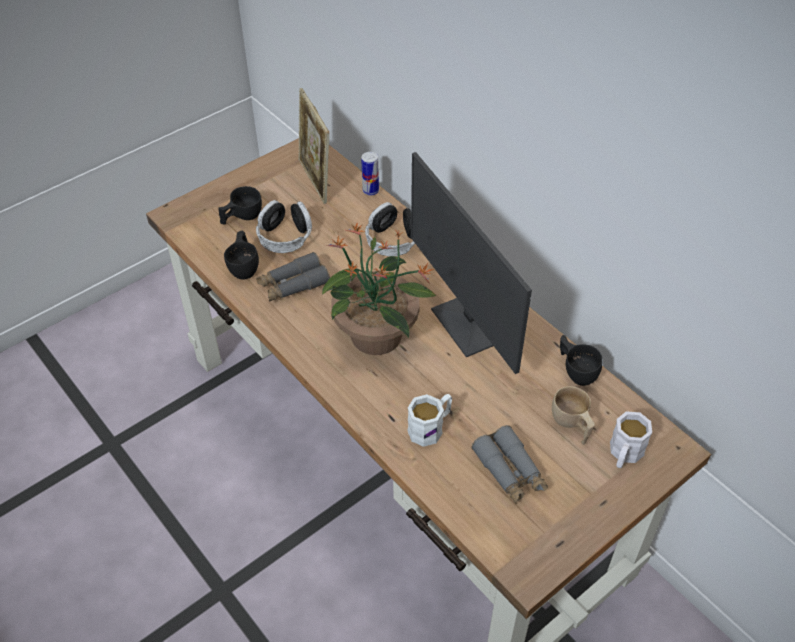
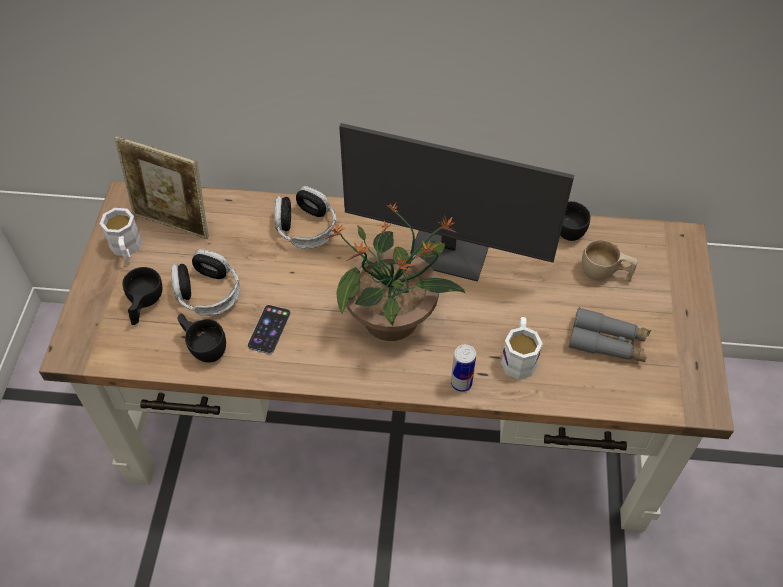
camera: 45 degrees left, 5 degrees up
grey binoculars [256,252,330,302] -> phone [247,304,291,354]
can [361,152,379,195] -> can moved to [451,344,476,392]
white mug [610,411,652,468] -> white mug moved to [100,208,142,261]

